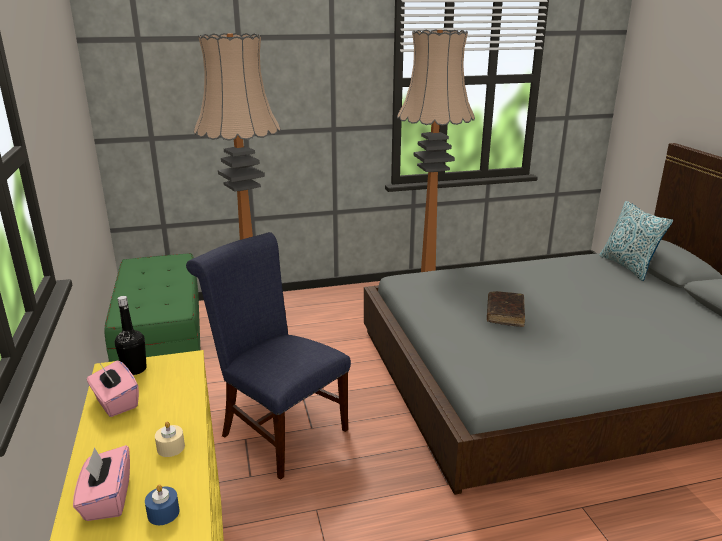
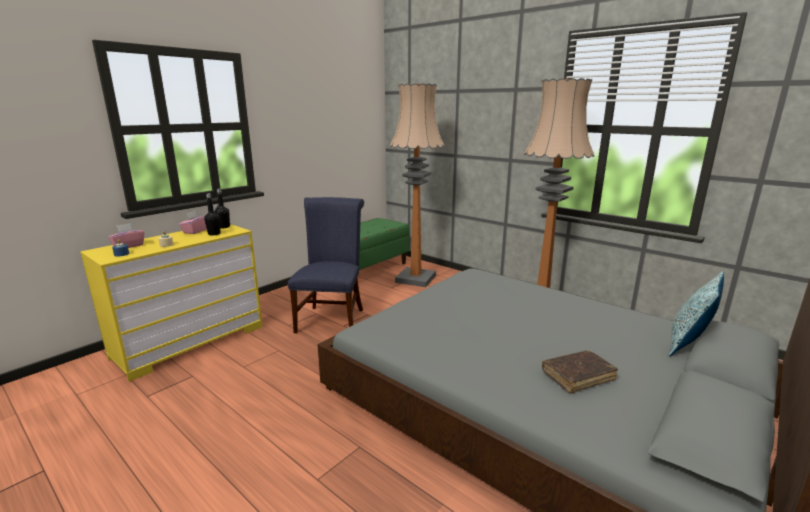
camera: 55 degrees right, 5 degrees down
brown book [487,291,525,327] -> brown book moved to [542,350,618,393]
none -> black bottle [204,193,221,236]

